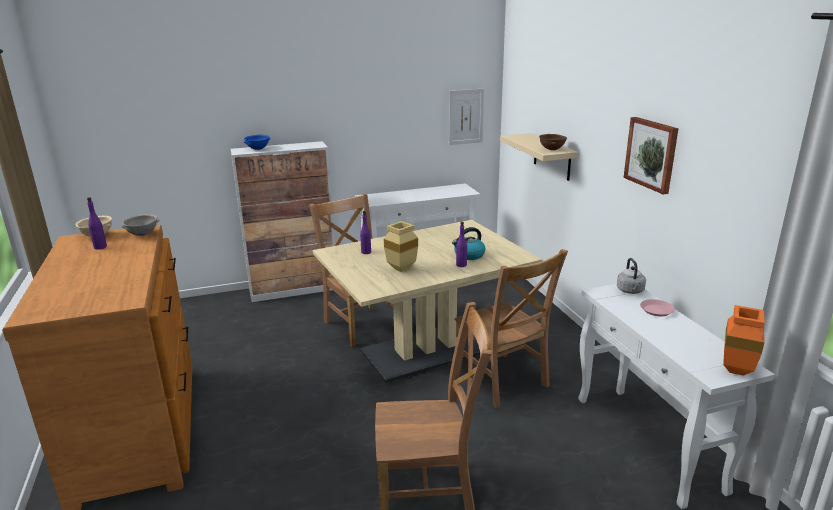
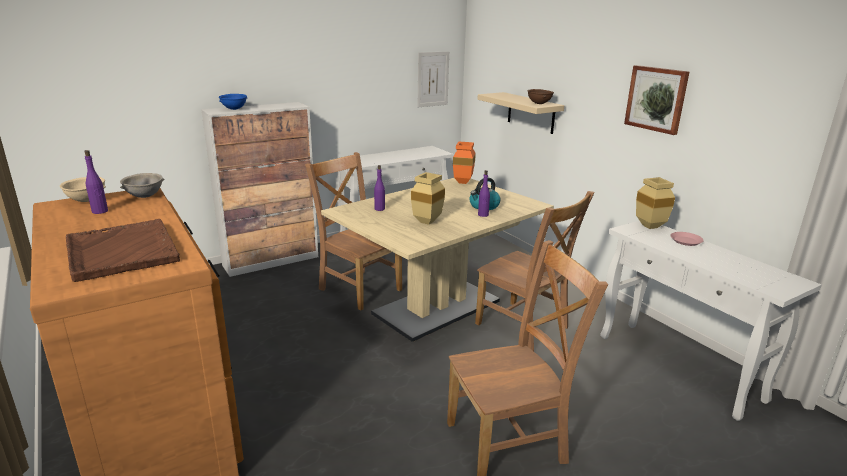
camera: 15 degrees left, 0 degrees up
grey kettle [617,258,646,294] -> beige vase [636,177,675,229]
orange vase [723,305,765,376] -> orange vase moved to [453,142,476,184]
none -> brown tray [66,219,180,282]

